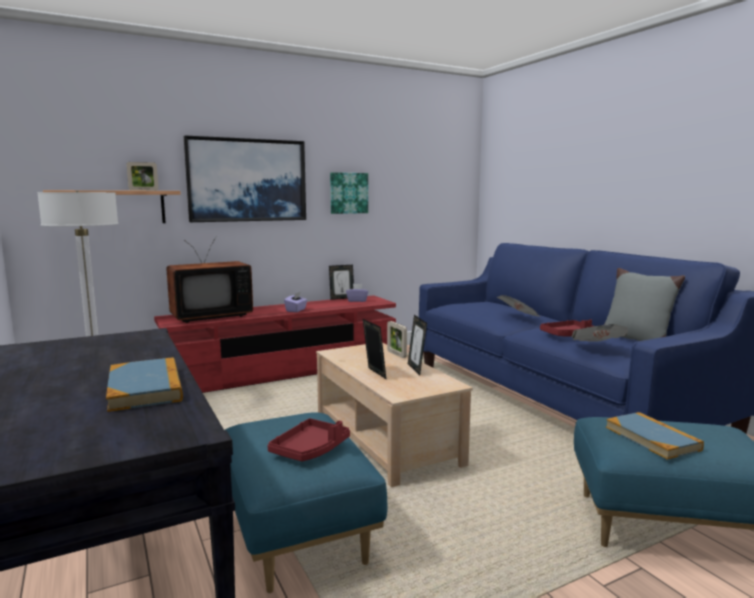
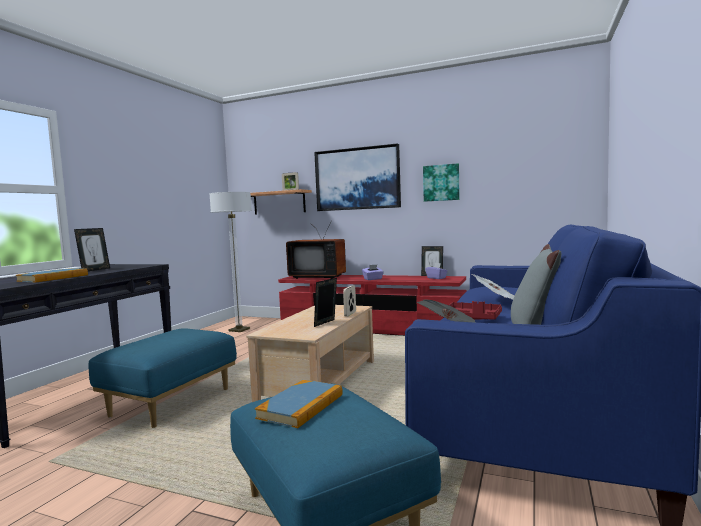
camera: 50 degrees right, 5 degrees down
red tray [267,418,350,461] -> none
picture frame [363,319,387,380] -> picture frame moved to [74,228,110,271]

